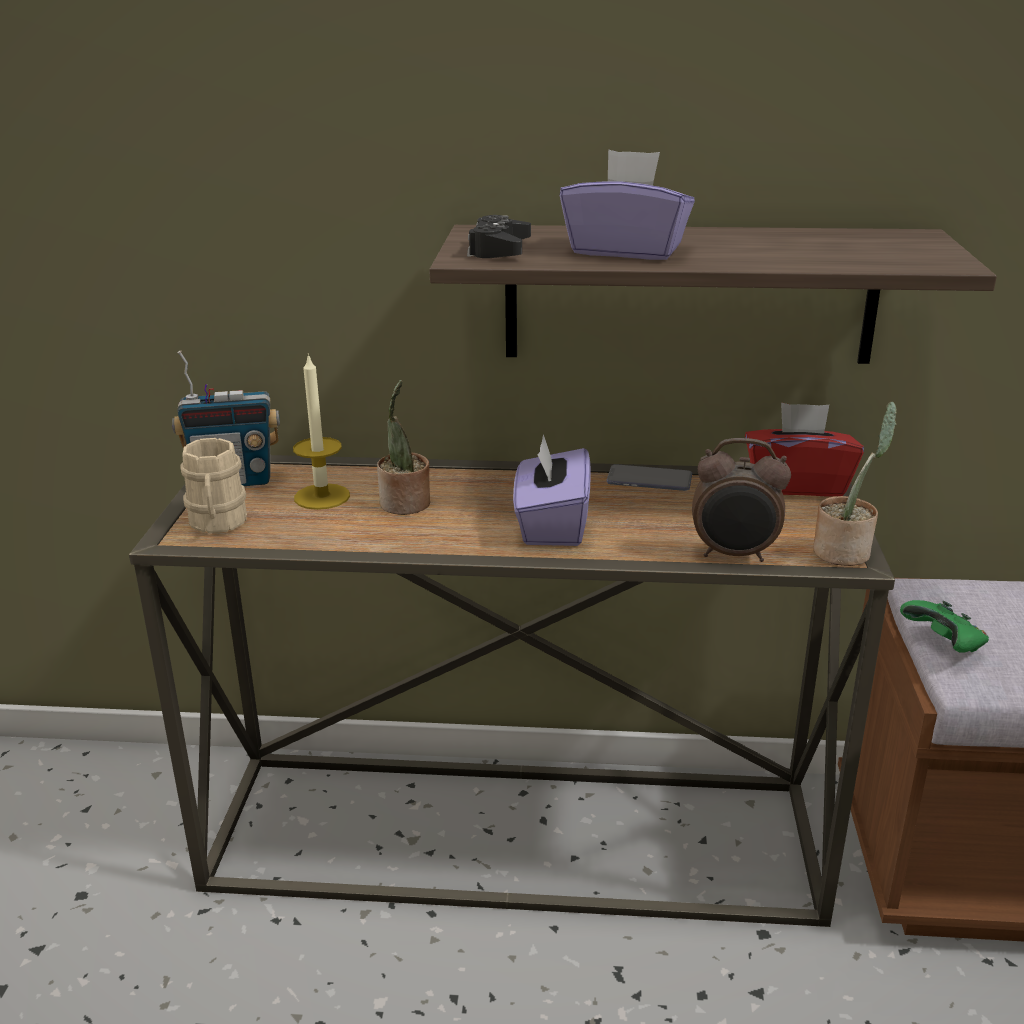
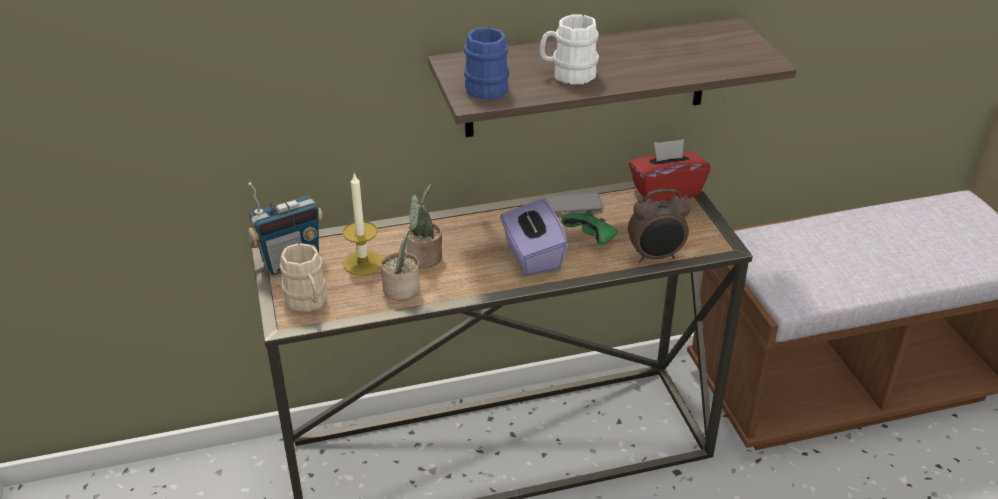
camera: 20 degrees left, 10 degrees up
black game controller [467,215,531,258] -> blue mug [464,27,509,100]
purple tissue box [560,150,695,260] -> white mug [539,14,599,84]
potted plant [813,401,897,566] -> potted plant moved to [381,194,420,301]
green game controller [900,600,989,653] -> green game controller moved to [562,210,618,245]

